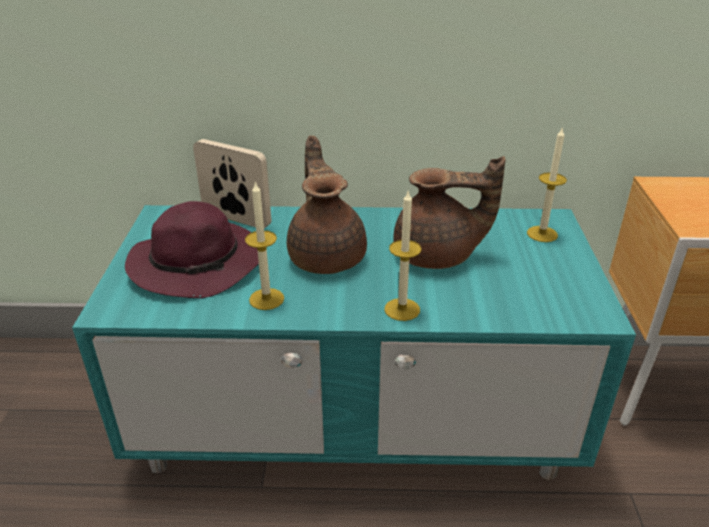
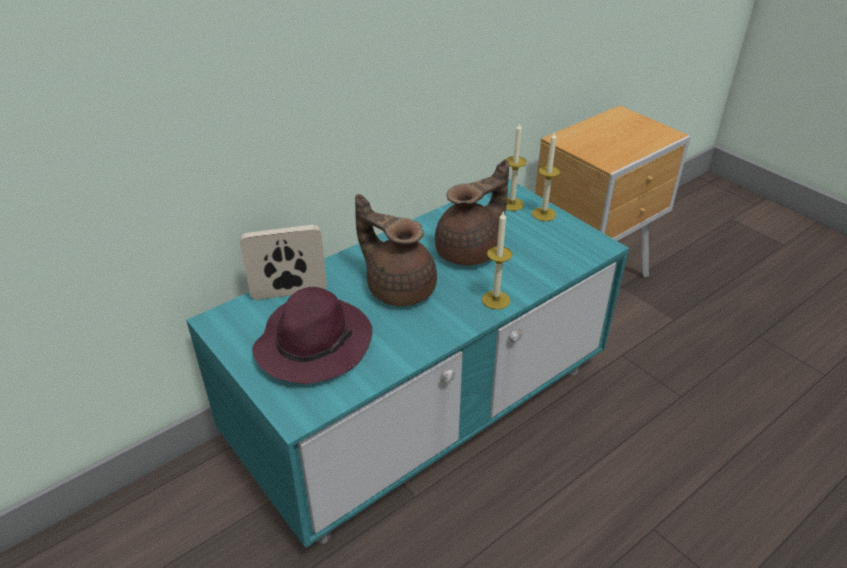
camera: 40 degrees left, 5 degrees up
candle [245,181,284,310] -> candle moved to [532,131,560,221]

